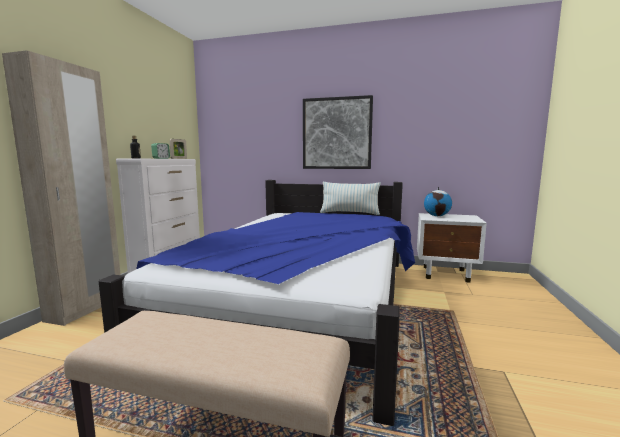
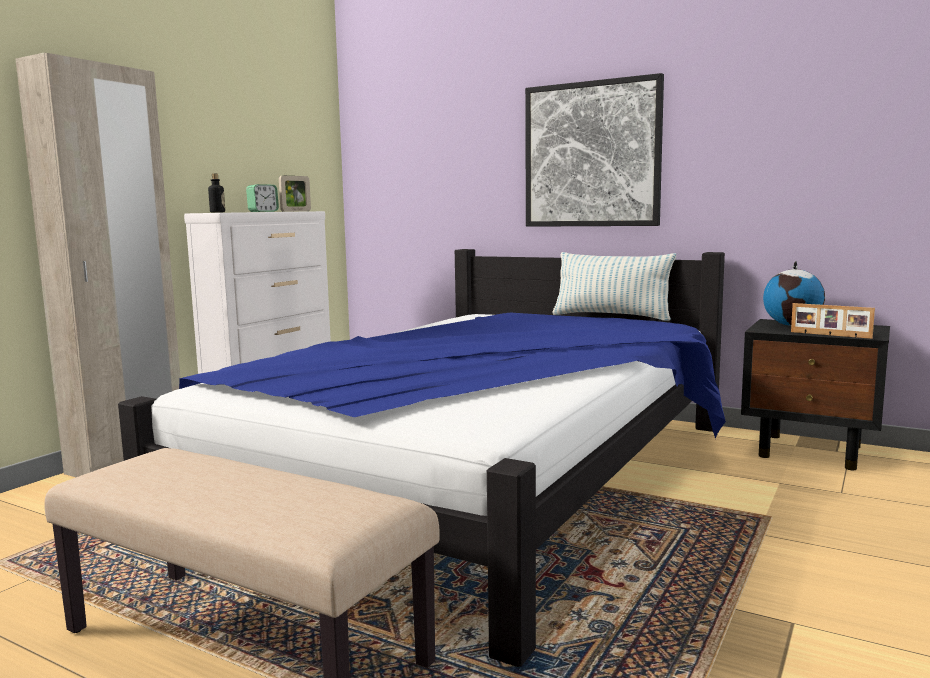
camera: 15 degrees right, 0 degrees up
white nightstand [417,213,487,283] -> black nightstand [741,319,890,470]
none -> picture frame [791,303,875,339]

